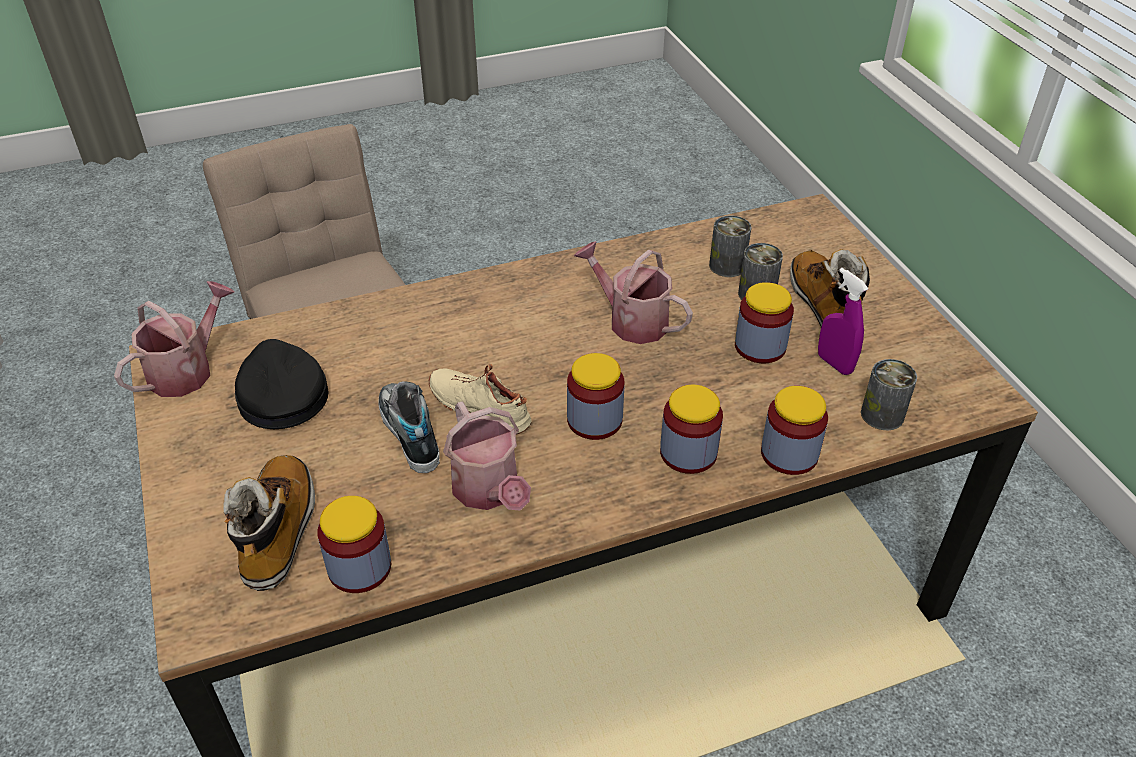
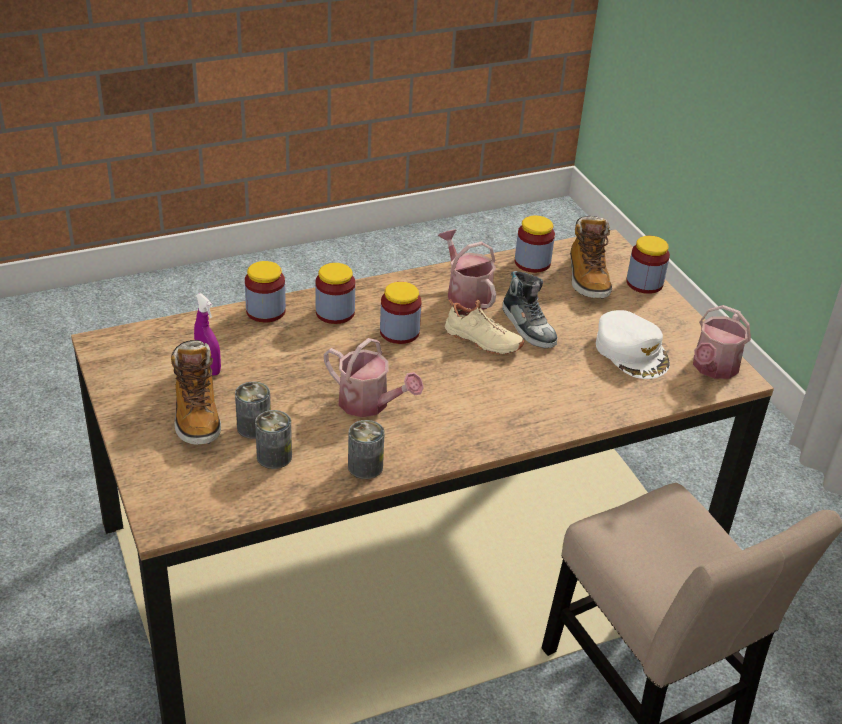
camera: 175 degrees right, 5 degrees down
black cap [235,339,329,429] -> white cap [596,310,670,379]
jar [735,282,794,363] -> jar moved to [626,236,670,294]
can [861,359,917,430] -> can moved to [348,420,385,479]

